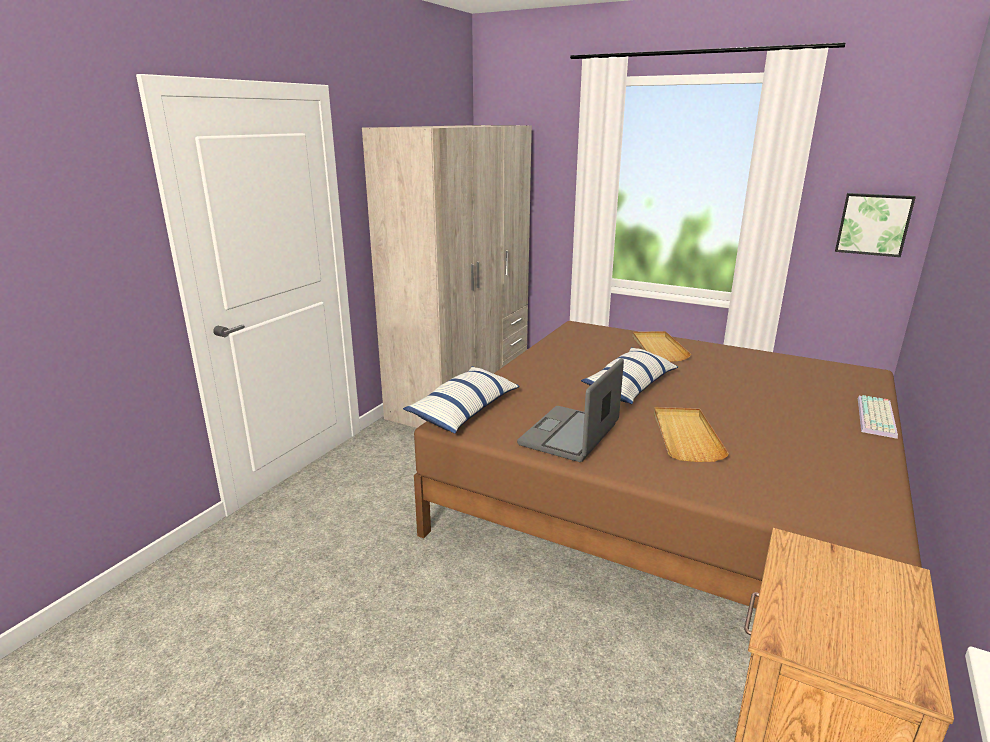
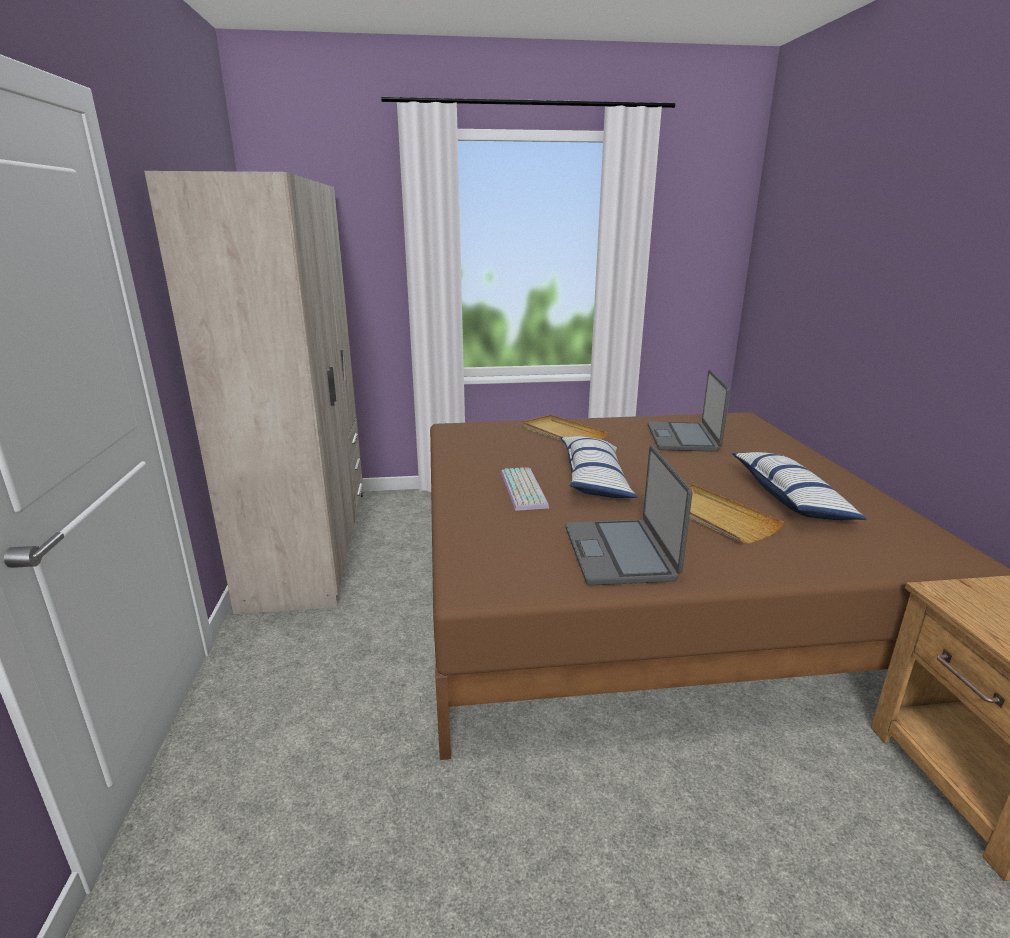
camera: 35 degrees left, 0 degrees up
pillow [403,366,520,434] -> pillow moved to [732,452,867,520]
picture [835,193,916,257] -> none
keyboard [858,395,898,439] -> keyboard moved to [501,467,549,511]
none -> laptop [648,370,730,452]

